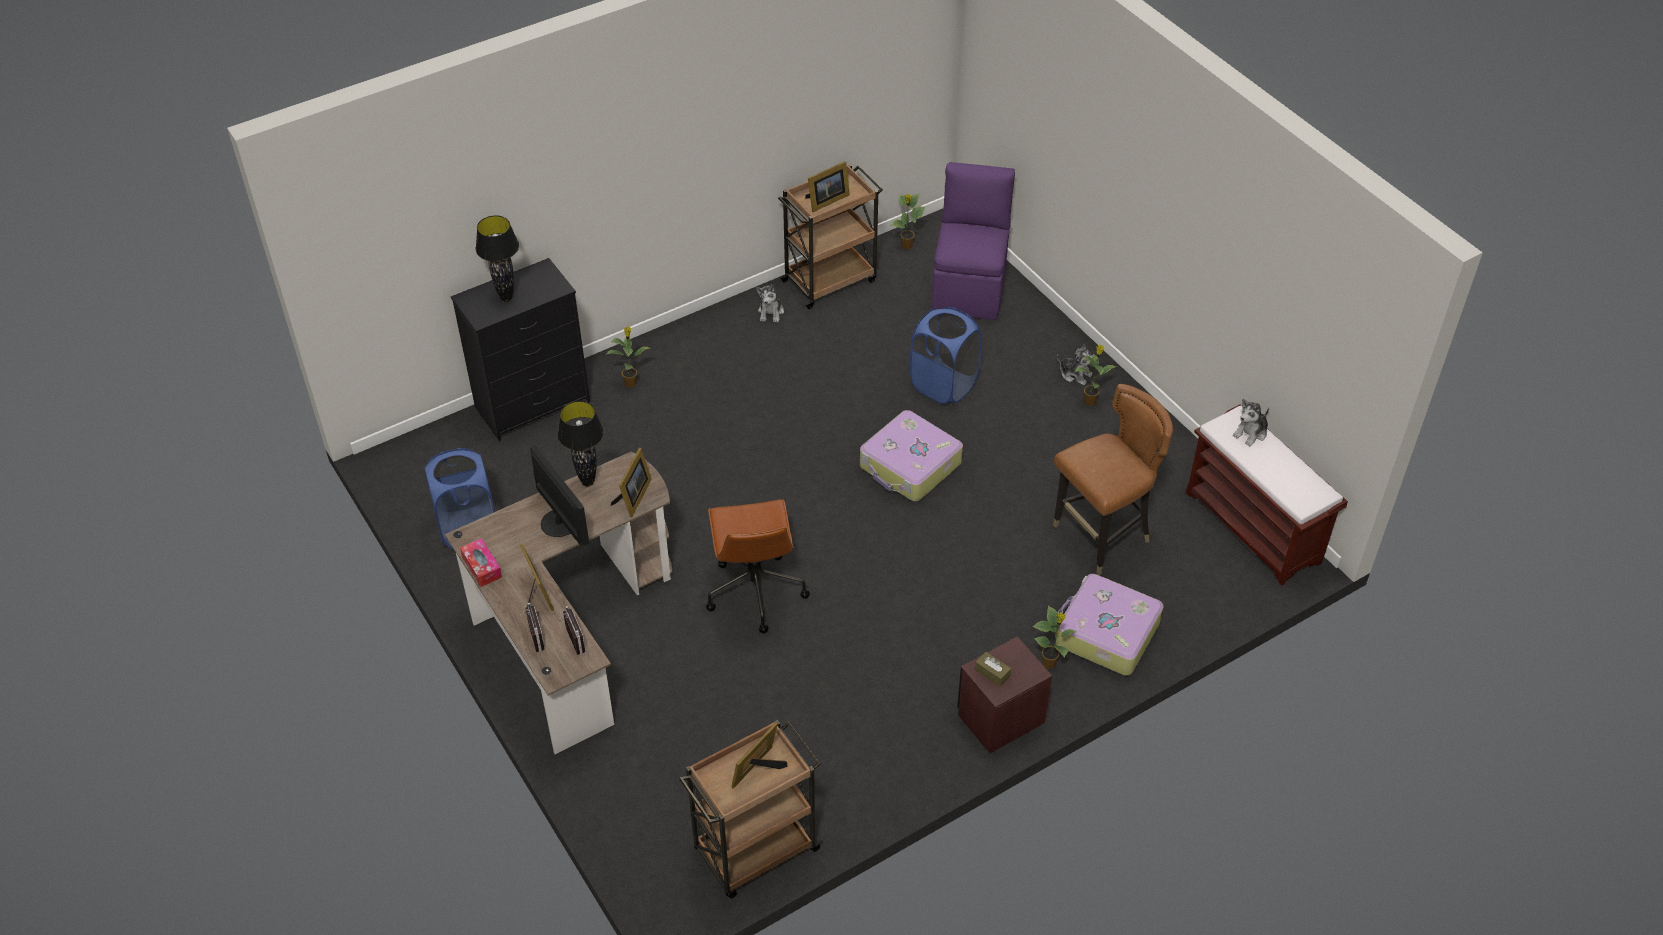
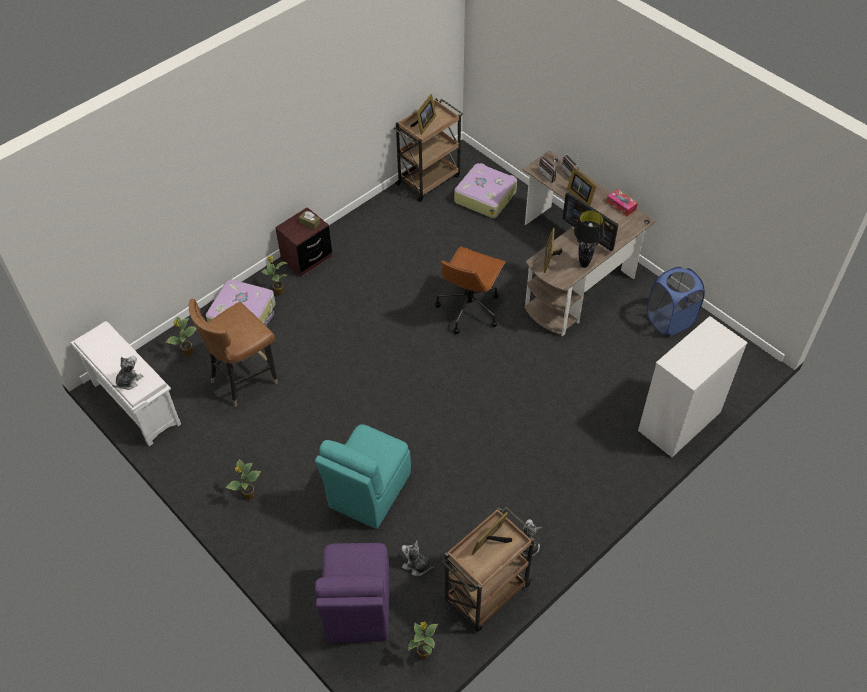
camera: 170 degrees right, 5 degrees up
black dresser [451,258,590,441] -> white dresser [638,316,748,457]
black table lamp [476,216,519,302] -> none
potted plant [607,327,650,388] -> potted plant moved to [166,317,196,356]
brown office chair [706,499,810,633] -> brown office chair turned 135 degrees counterclockwise [435,247,506,334]
suitcase [860,410,963,501] -> suitcase moved to [454,163,517,218]
blue laundry basket [910,307,982,404] -> turquoise chair [315,424,411,529]
plush toy [1057,344,1093,385] -> plush toy moved to [401,540,435,576]
brown bench [1186,404,1348,585] -> white bench [71,321,181,446]

